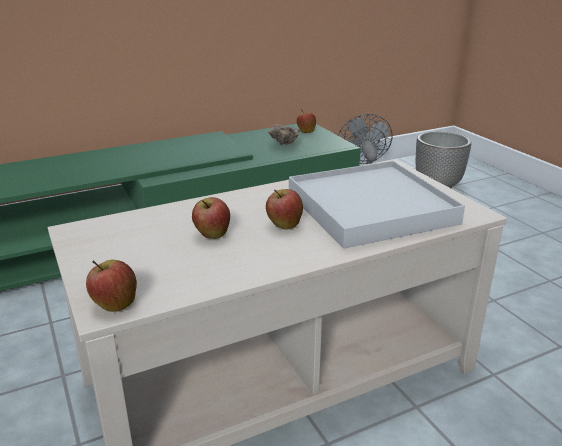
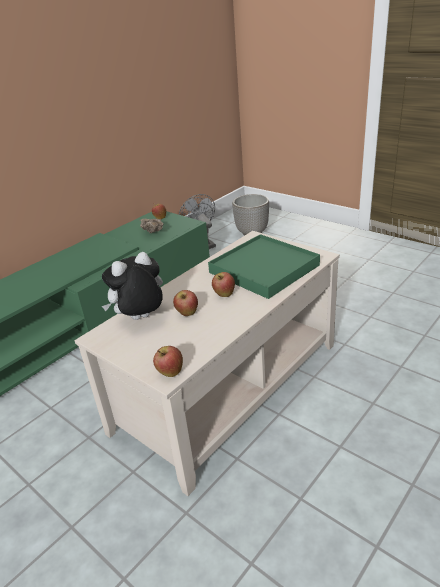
camera: 20 degrees left, 5 degrees up
white tray [289,161,465,249] -> green tray [208,234,320,299]
none -> plush toy [102,252,163,320]

